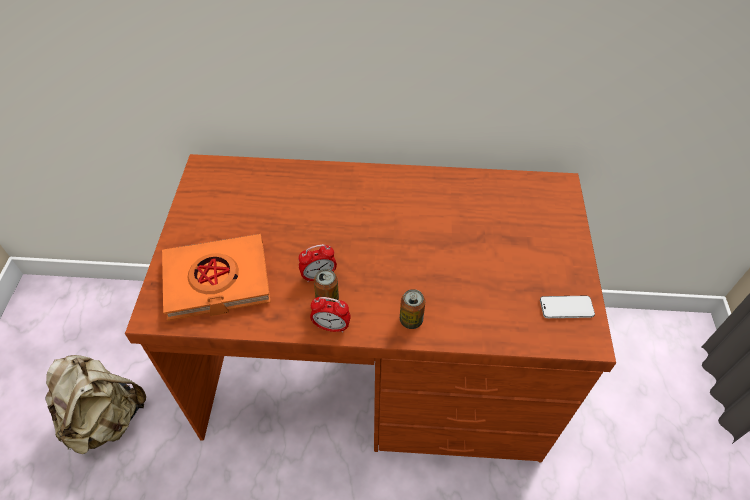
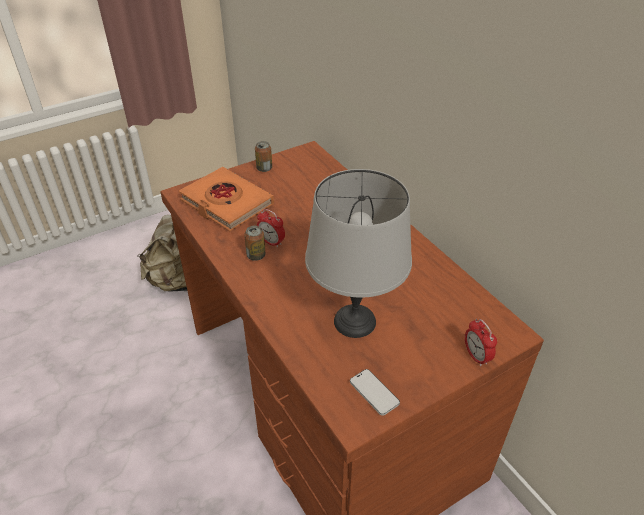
camera: 55 degrees right, 10 degrees down
alarm clock [310,297,351,333] -> alarm clock moved to [465,319,497,367]
can [400,289,425,329] -> can moved to [255,141,272,172]
none -> grey table lamp [305,169,412,338]

